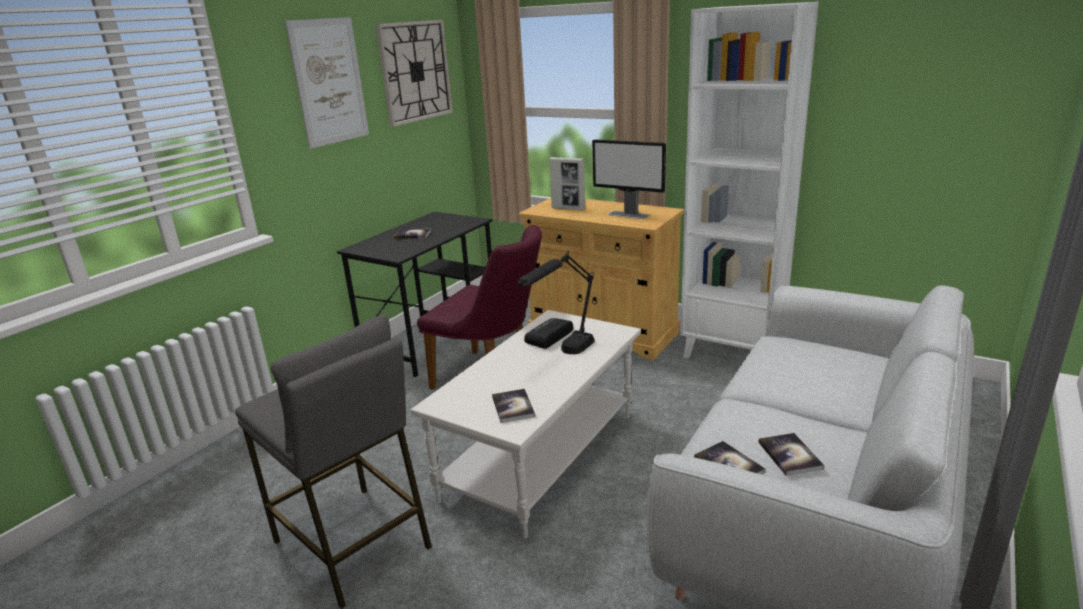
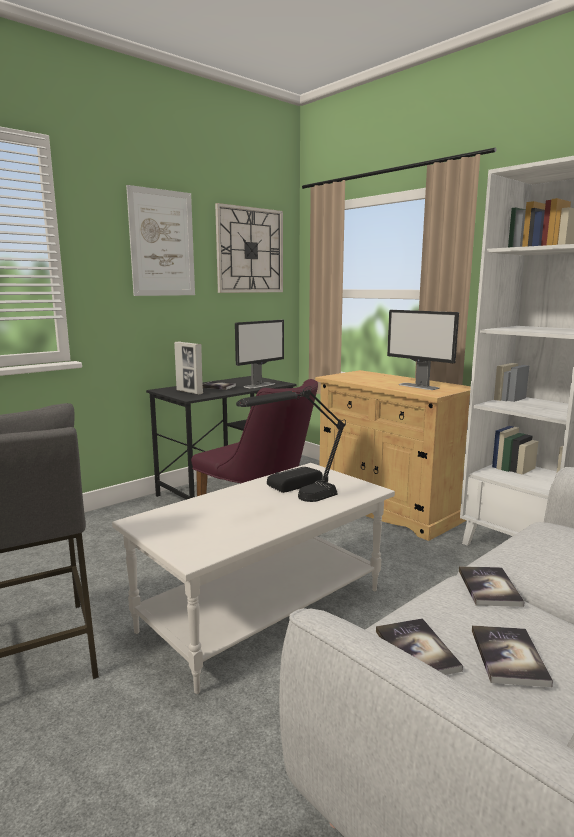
camera: 15 degrees right, 10 degrees down
book [492,389,535,423] -> book moved to [459,566,525,607]
picture frame [550,157,585,210] -> picture frame moved to [174,342,203,394]
none -> monitor [235,320,284,388]

